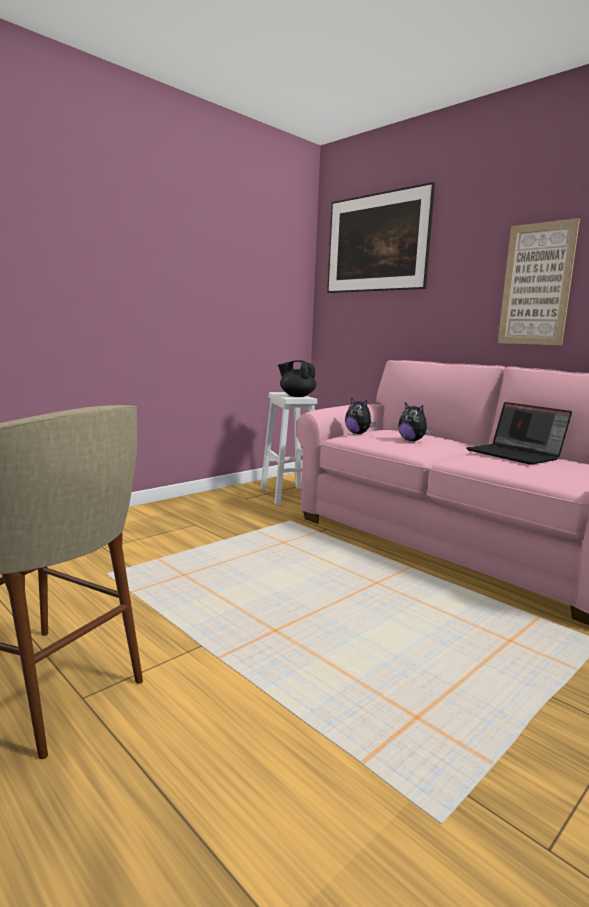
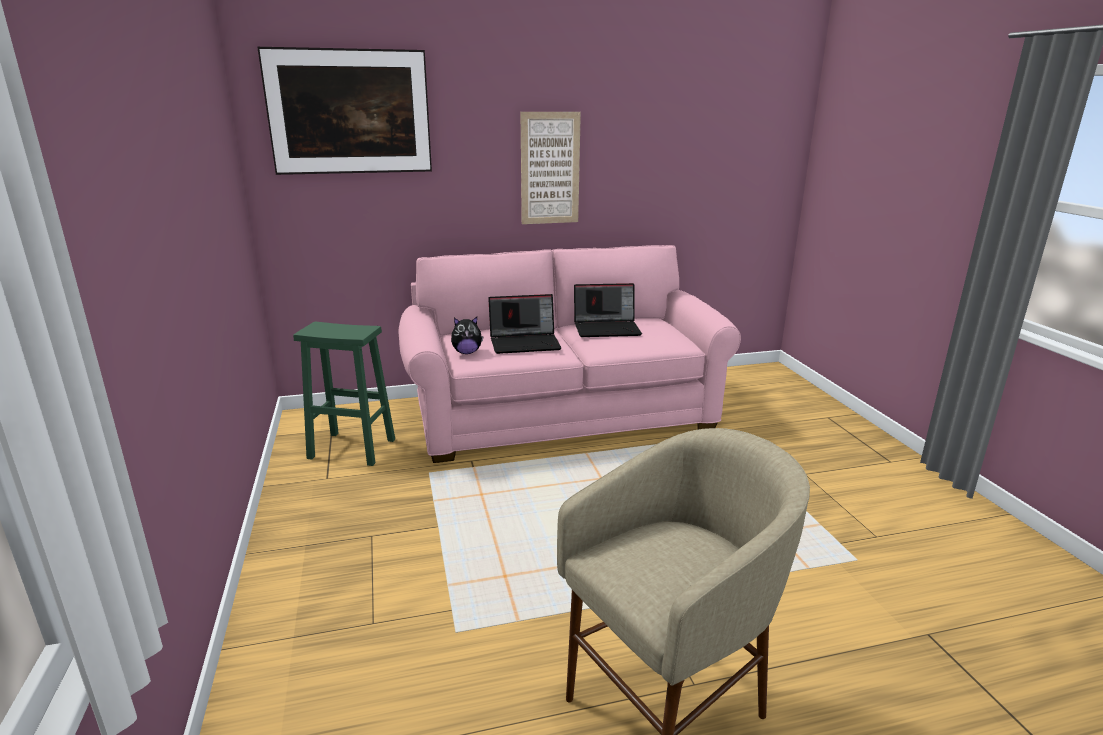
camera: 60 degrees left, 10 degrees up
white stool [260,392,317,505] -> green stool [293,322,395,466]
black teapot [278,360,316,397] -> none
plush toy [398,403,432,441] -> laptop [488,294,561,354]

